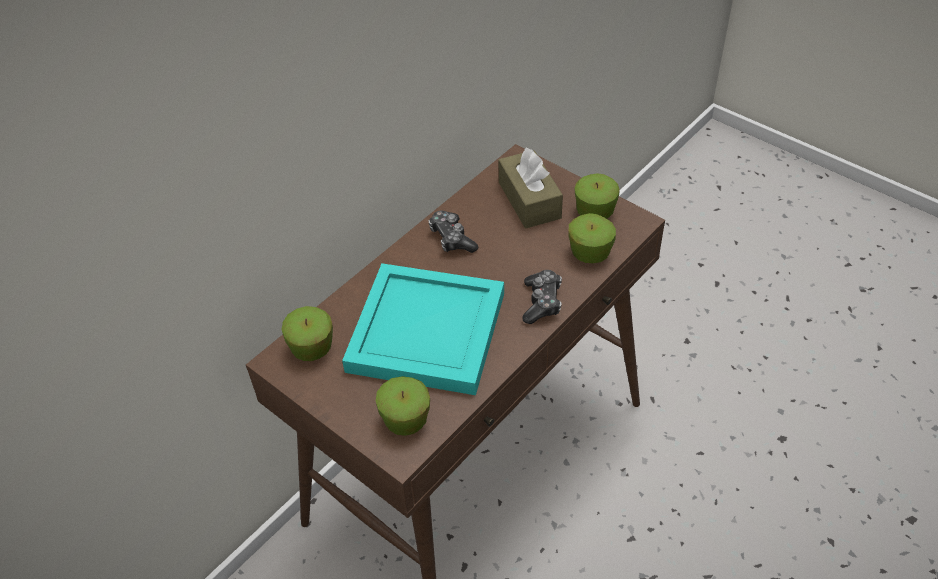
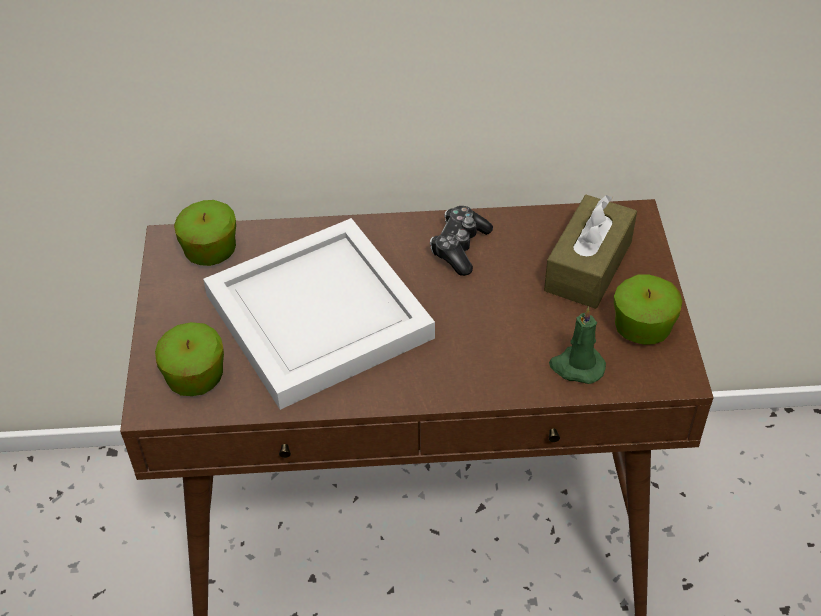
camera: 45 degrees right, 0 degrees up
turquoise tray [342,263,504,395] -> white tray [203,218,435,410]
game controller [522,270,562,324] -> none
apple [569,213,616,263] -> green candle [549,306,606,384]

